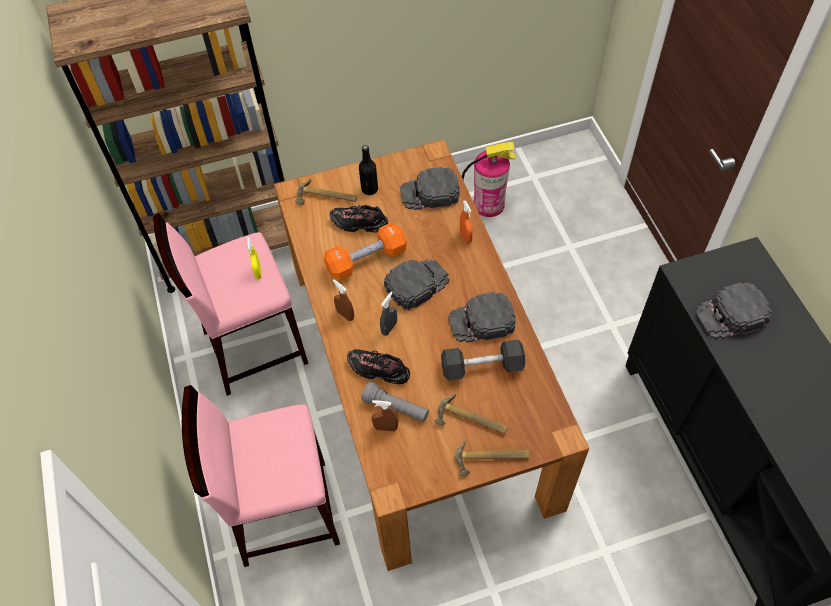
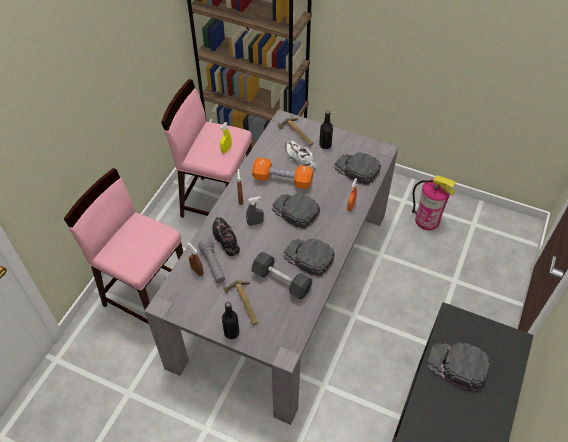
camera: 40 degrees right, 5 degrees down
brown dining table [274,139,589,571] -> grey dining table [144,109,399,425]
black shoe [330,205,388,233] -> white shoe [285,140,316,170]
black cap [384,259,449,311] -> black cap turned 150 degrees counterclockwise [272,193,320,230]
hammer [455,439,530,476] -> black bottle [222,302,239,339]

